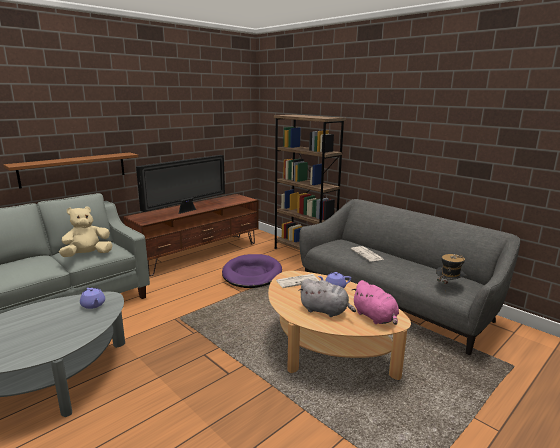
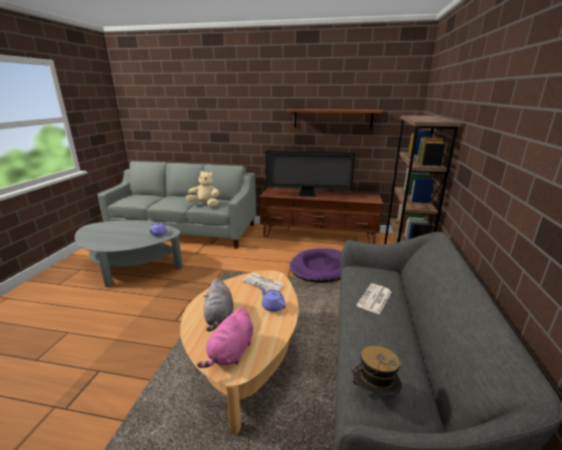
camera: 55 degrees right, 5 degrees up
brown shelf [3,152,138,189] -> brown shelf moved to [286,109,382,129]

